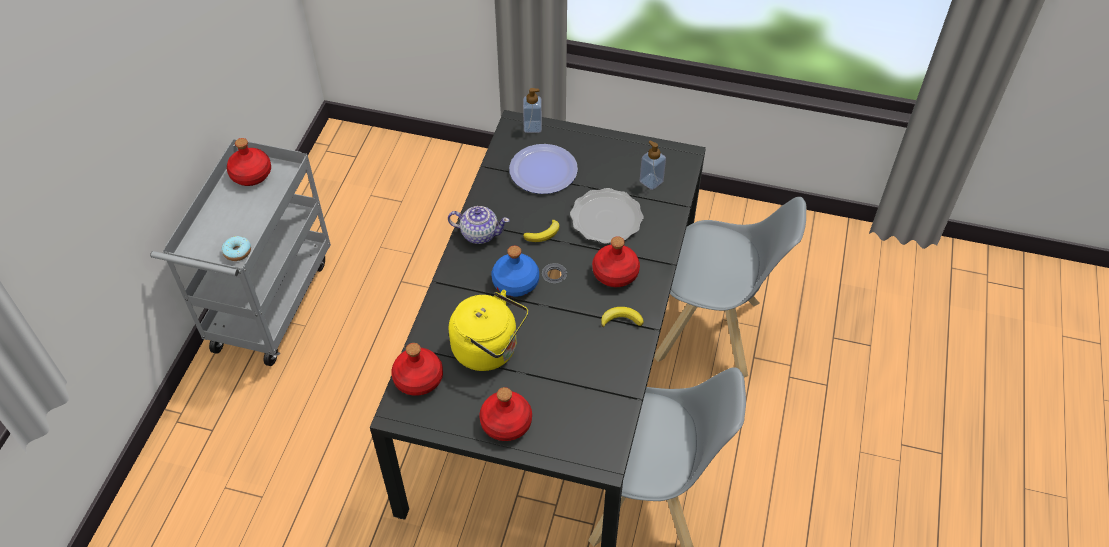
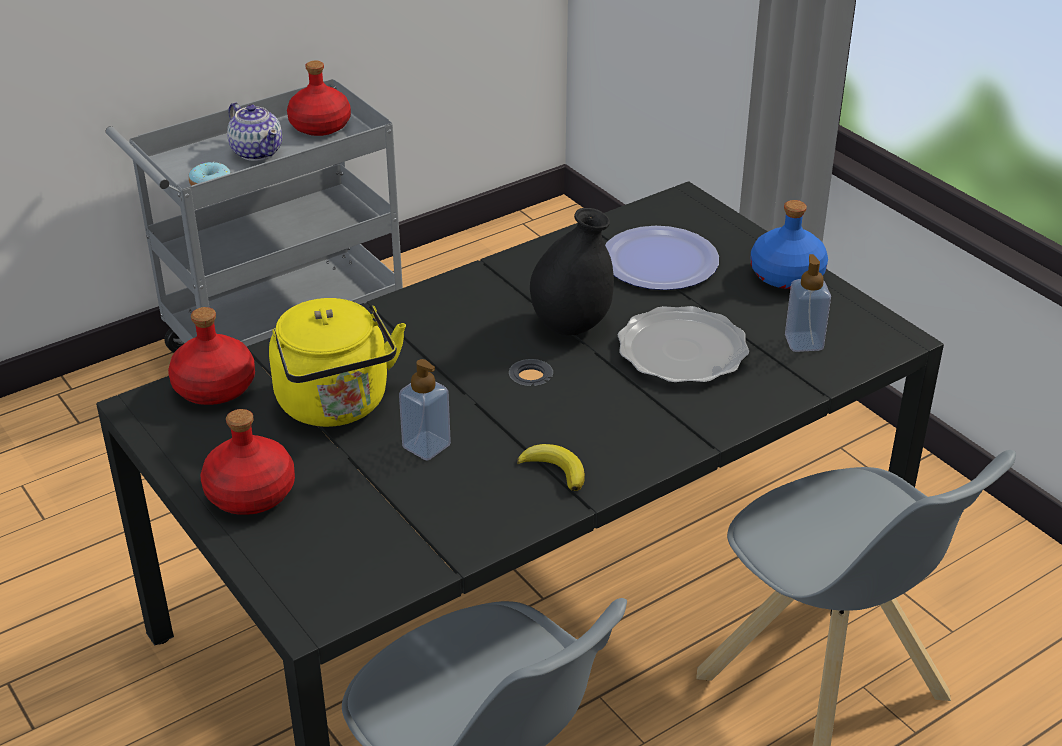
camera: 40 degrees right, 15 degrees down
teapot [448,206,509,244] -> teapot moved to [227,102,282,161]
blue bottle [491,246,539,297] -> blue bottle moved to [750,200,828,289]
soap dispenser [523,88,542,133] -> soap dispenser moved to [399,359,451,461]
banana [523,220,560,242] -> black vase [530,208,614,335]
red bottle [592,236,640,287] -> none

